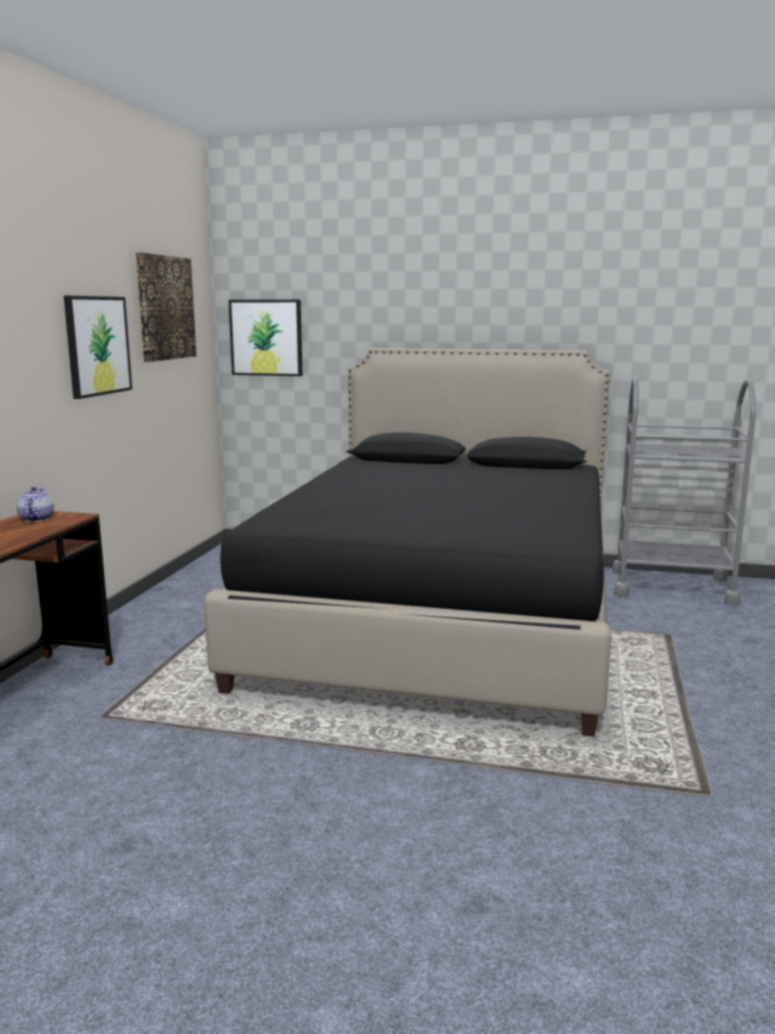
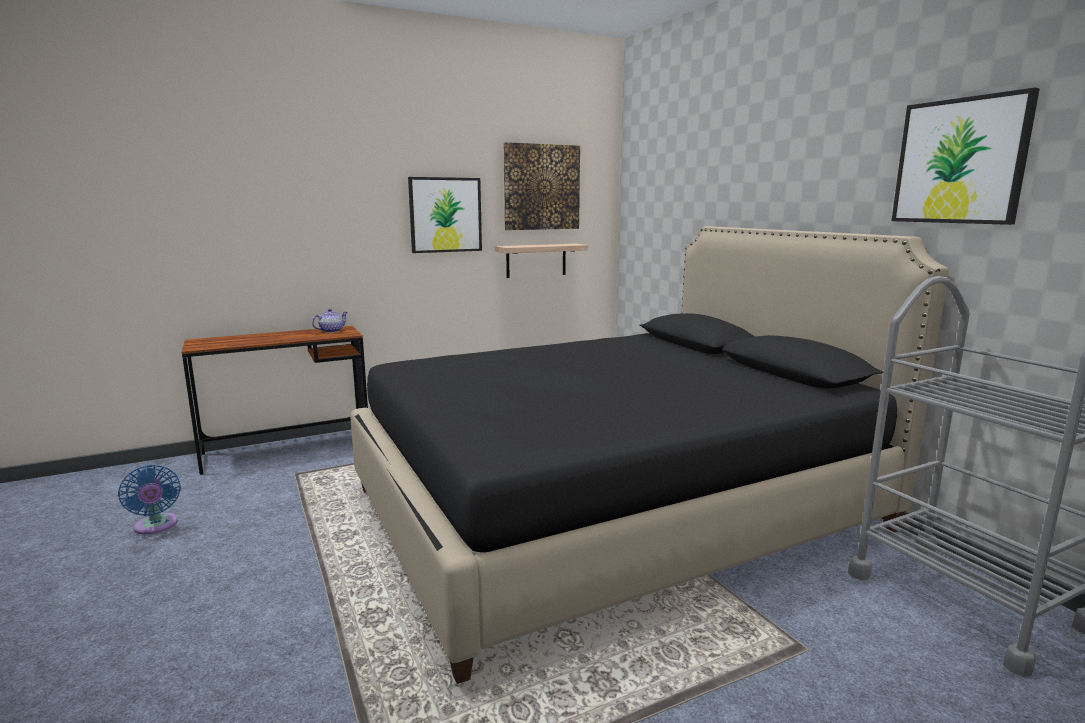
camera: 50 degrees right, 0 degrees up
picture [228,300,303,376] -> picture moved to [892,88,1040,225]
none -> blue fan [118,465,181,535]
none -> shelf [495,244,588,278]

